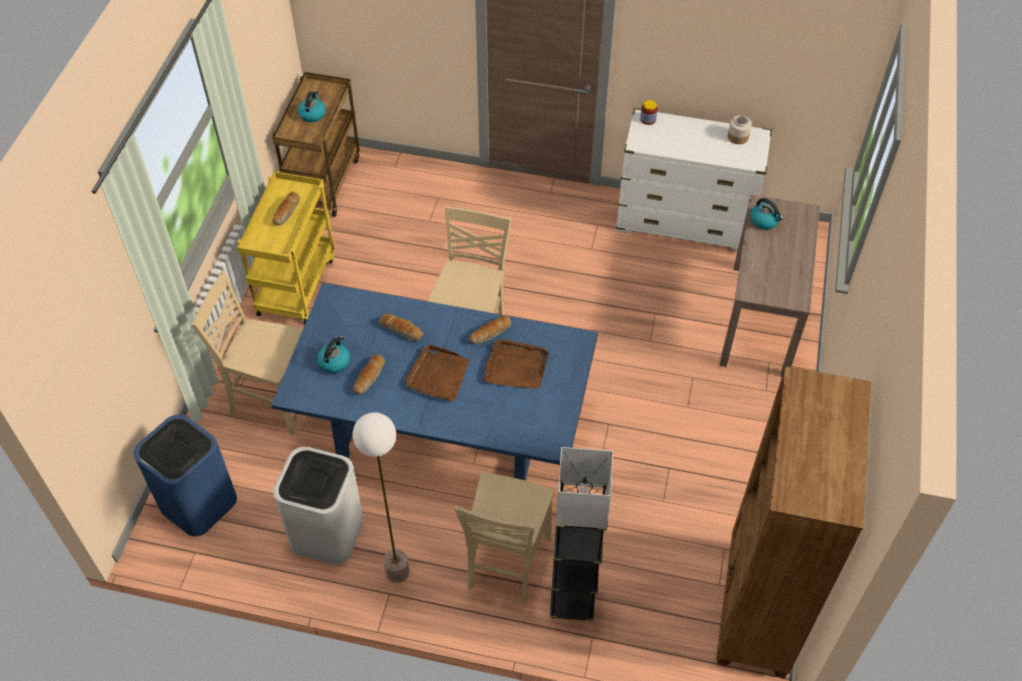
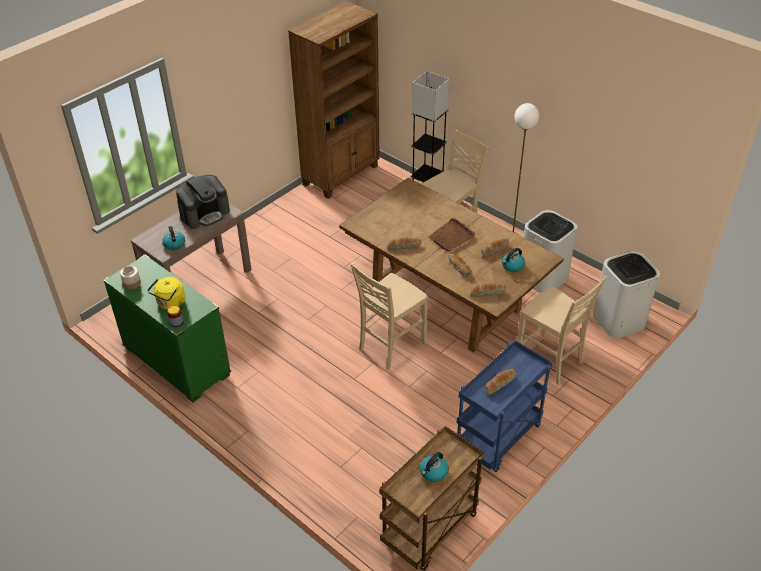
camera: 150 degrees left, 10 degrees down
blue trash can [134,414,237,536] -> white trash can [593,251,660,338]
yellow cart [237,171,334,325] -> blue cart [457,340,552,472]
blue dining table [271,283,598,481] -> brown dining table [339,178,564,353]
brown tray [483,339,549,389] -> none
white dresser [616,108,772,252] -> green dresser [103,254,231,403]
none -> yellow kettle [147,277,186,310]
none -> coffee machine [176,175,230,229]
none -> bread [470,283,506,297]

